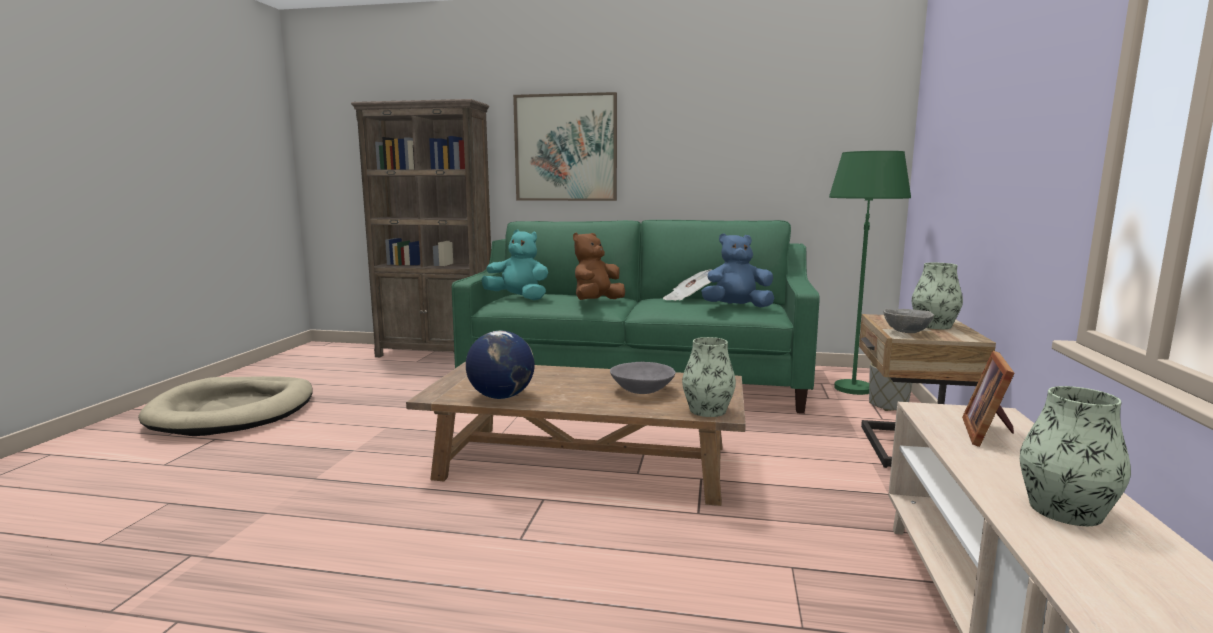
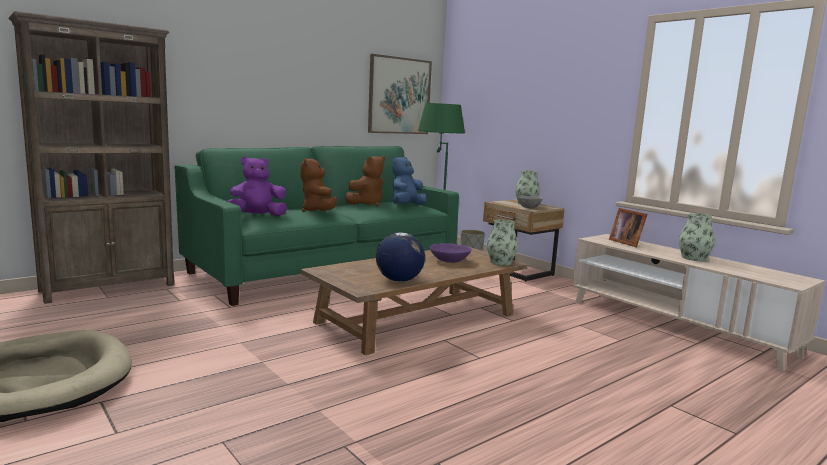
camera: 50 degrees left, 0 degrees up
turquoise plush toy [481,230,548,300] -> purple plush toy [227,156,287,216]
picture [513,92,617,201] -> picture moved to [368,54,432,134]
grey bowl [610,362,675,394] -> purple bowl [430,243,472,263]
newspaper [663,270,711,301] -> brown plush toy [345,156,385,206]

